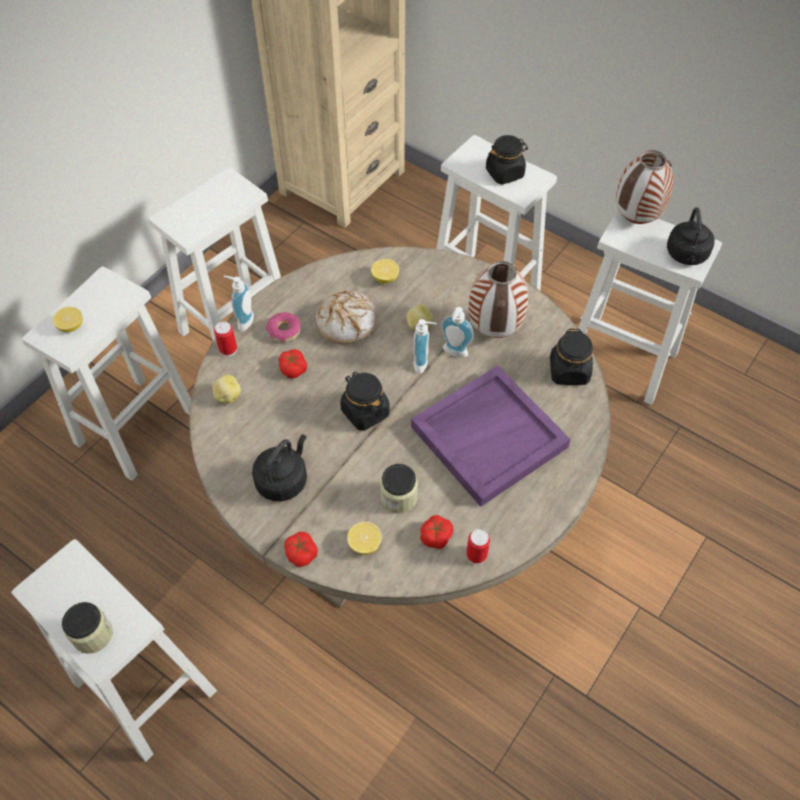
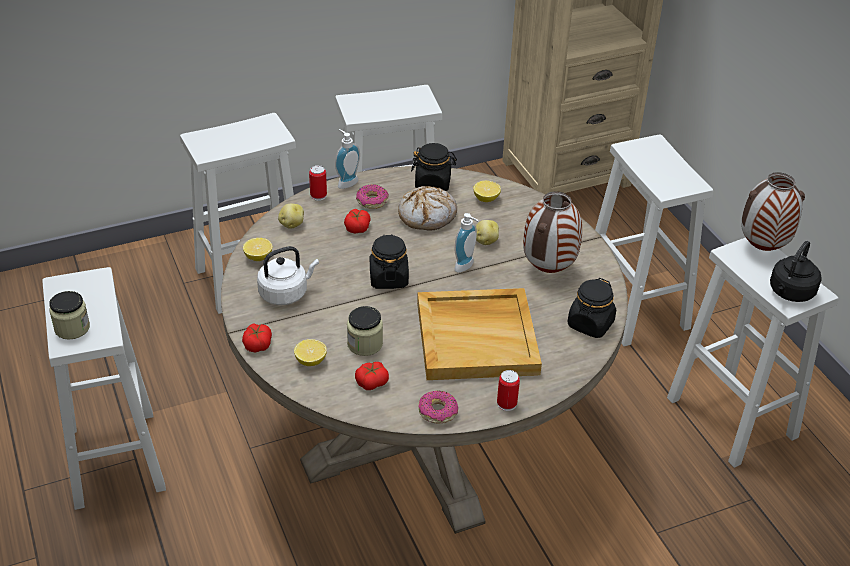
camera: 30 degrees right, 15 degrees down
lemon [53,307,83,332] -> lemon moved to [243,238,273,261]
black kettle [252,434,307,501] -> white kettle [257,246,319,305]
purple tray [411,365,571,507] -> beige tray [417,288,542,380]
soap dispenser [441,307,474,358] -> none
can [466,529,490,564] -> can moved to [497,370,520,411]
black jar [486,135,528,185] -> black jar moved to [411,143,457,191]
none -> donut [419,391,458,424]

